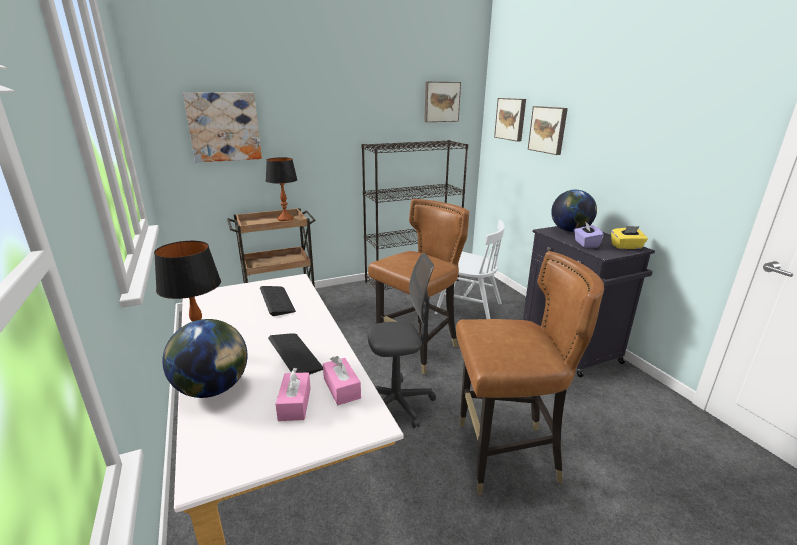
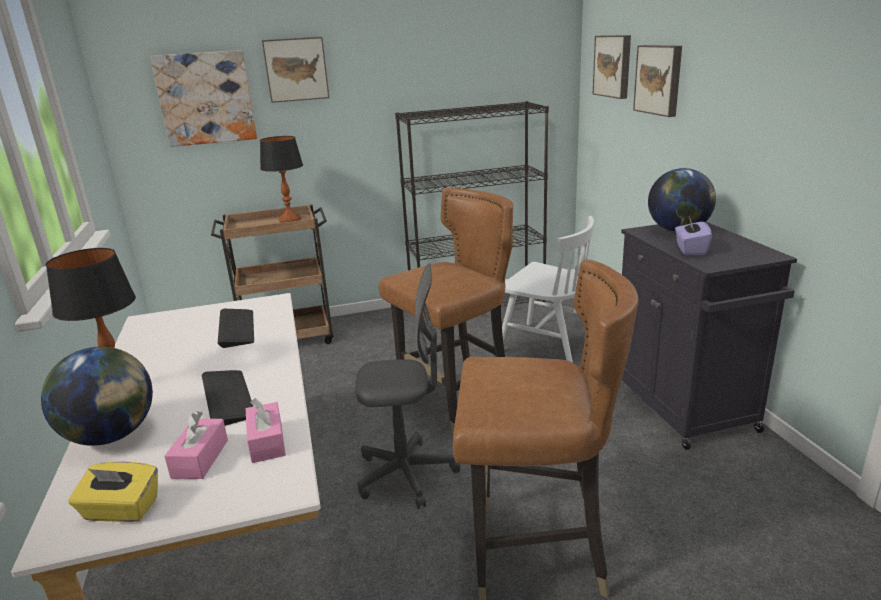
camera: 10 degrees right, 0 degrees up
picture [424,82,461,122] -> picture moved to [262,37,329,103]
yellow tissue box [611,226,648,249] -> yellow tissue box moved to [68,461,158,522]

